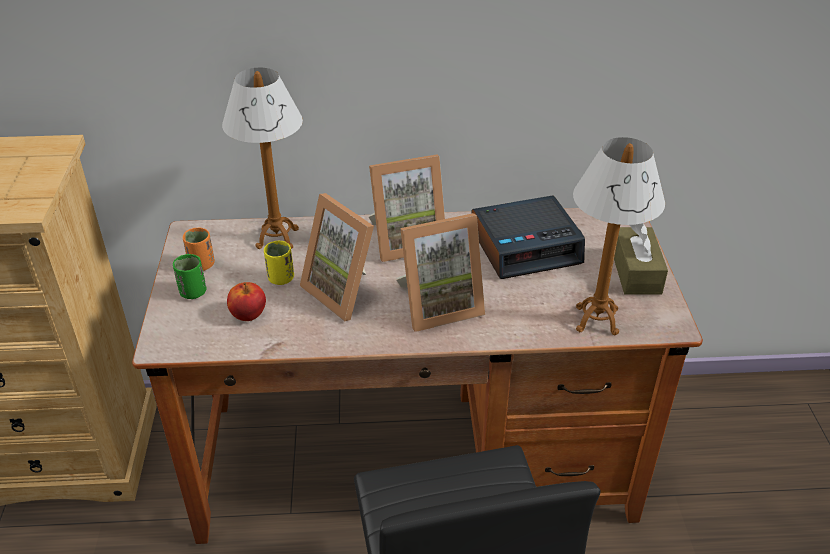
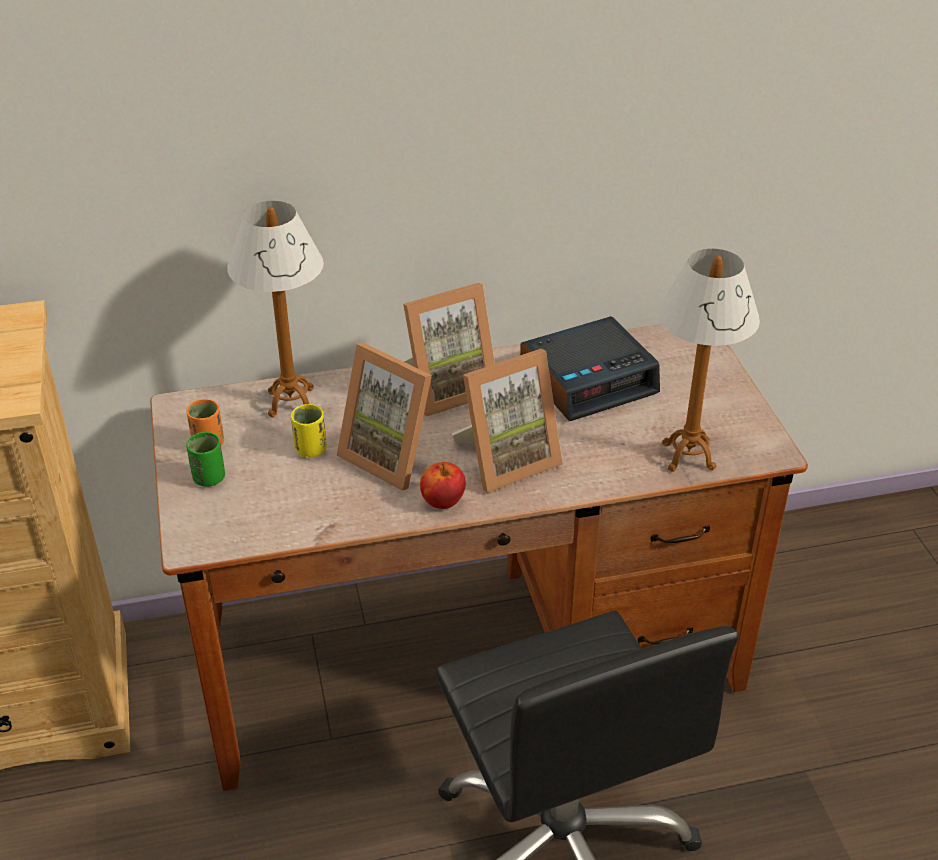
camera: 10 degrees left, 0 degrees up
apple [227,282,266,321] -> apple moved to [420,462,466,509]
brown tissue box [614,223,668,295] -> none

